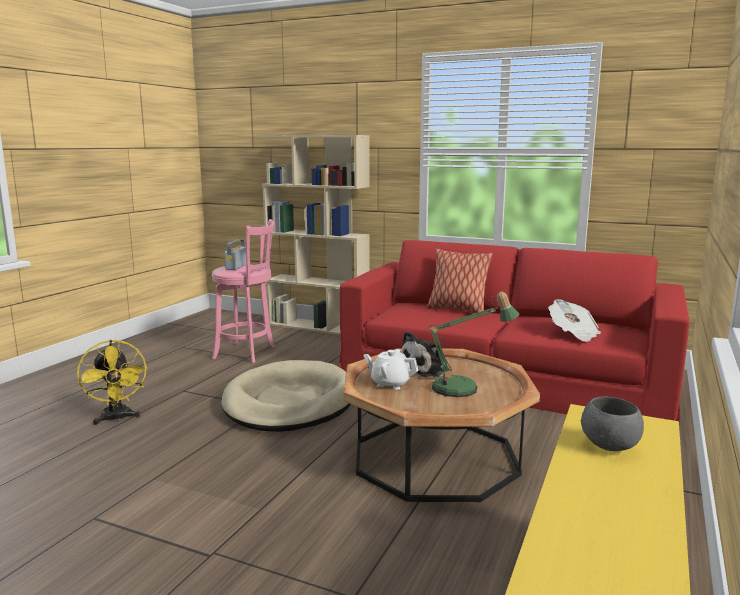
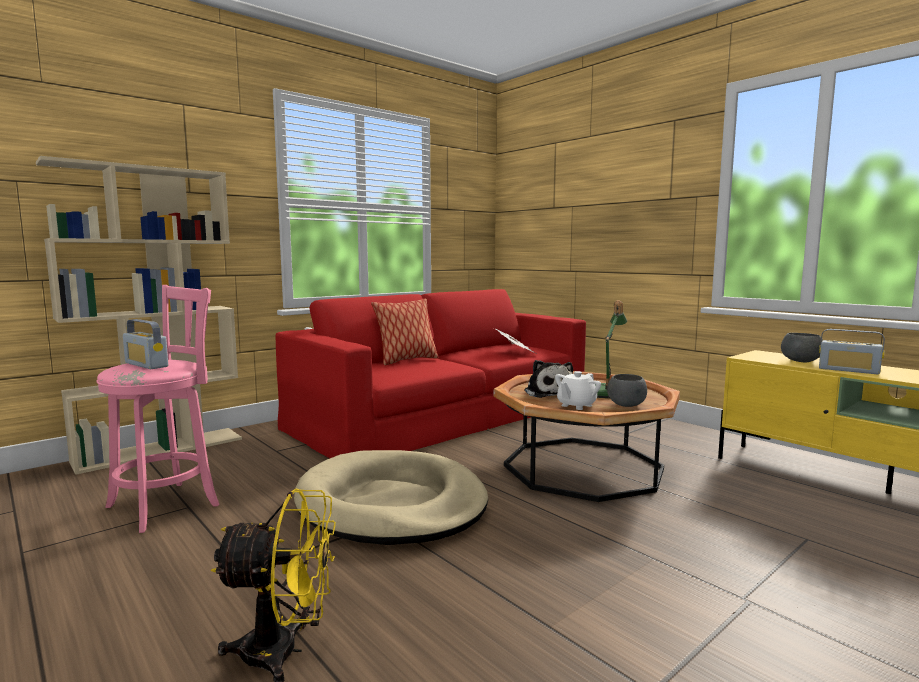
camera: 65 degrees left, 5 degrees down
none -> grey bowl [607,374,647,407]
none -> radio [819,329,885,374]

